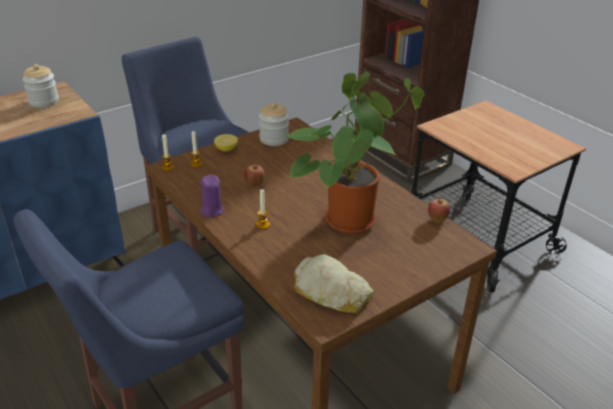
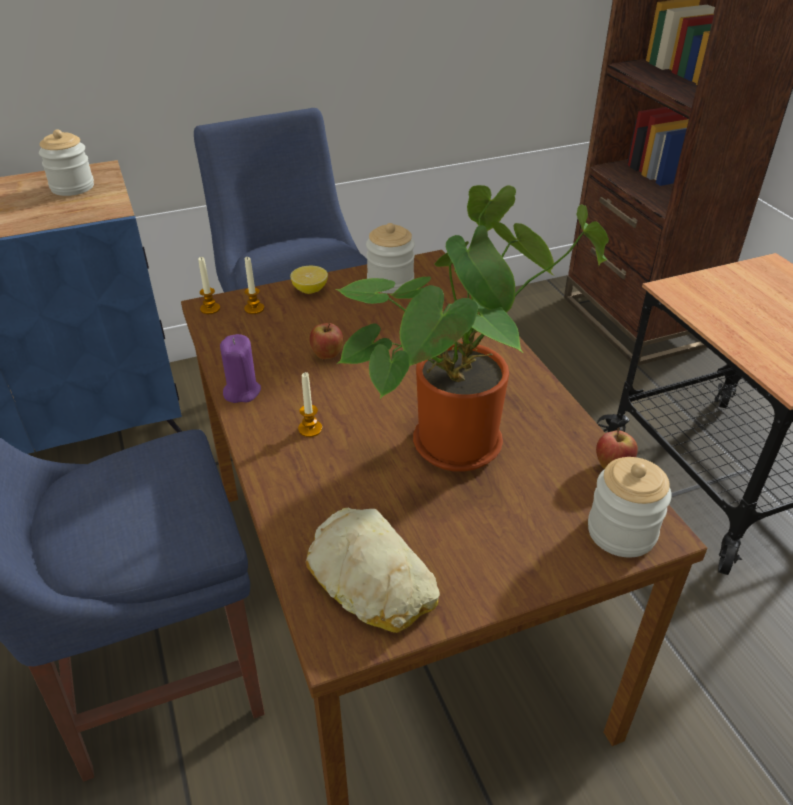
camera: 15 degrees right, 5 degrees up
none -> jar [588,457,672,558]

